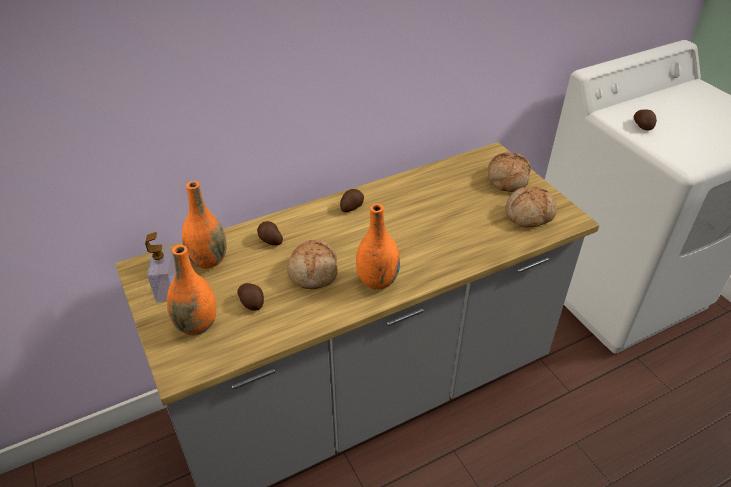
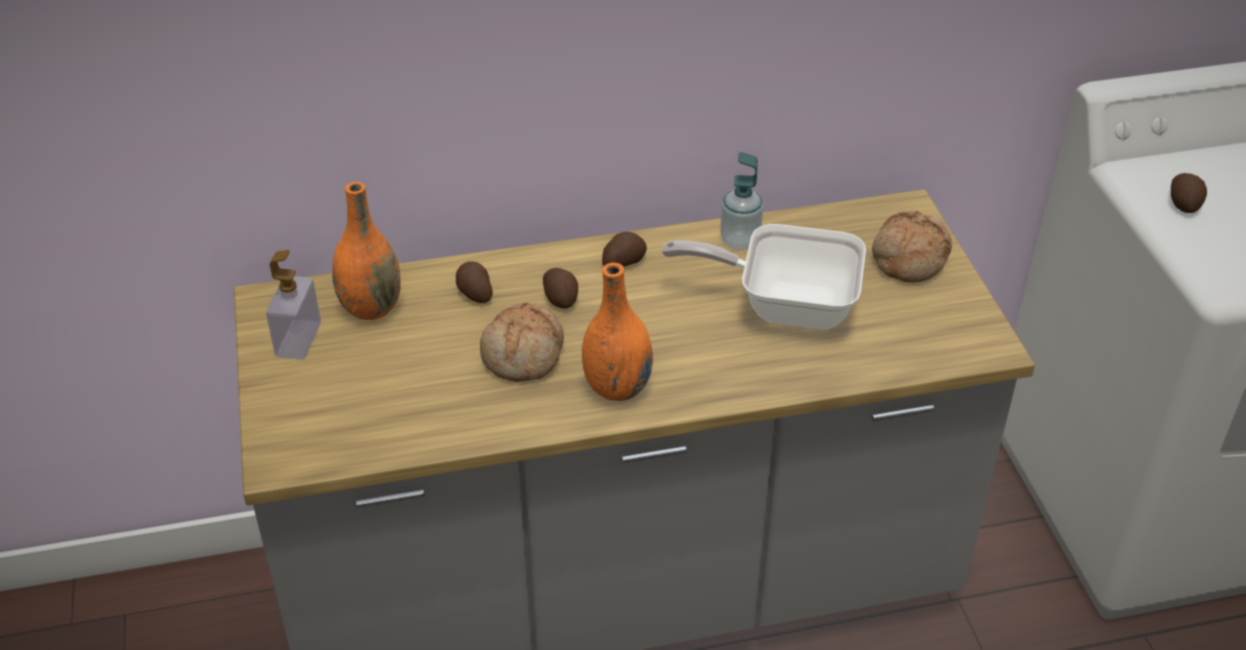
camera: 15 degrees right, 0 degrees up
orange vase [167,245,216,335] -> none
potato [237,283,264,311] -> potato moved to [543,268,578,309]
bread [505,187,557,228] -> none
none -> frying pan [662,224,866,330]
none -> soap dispenser [720,152,763,250]

